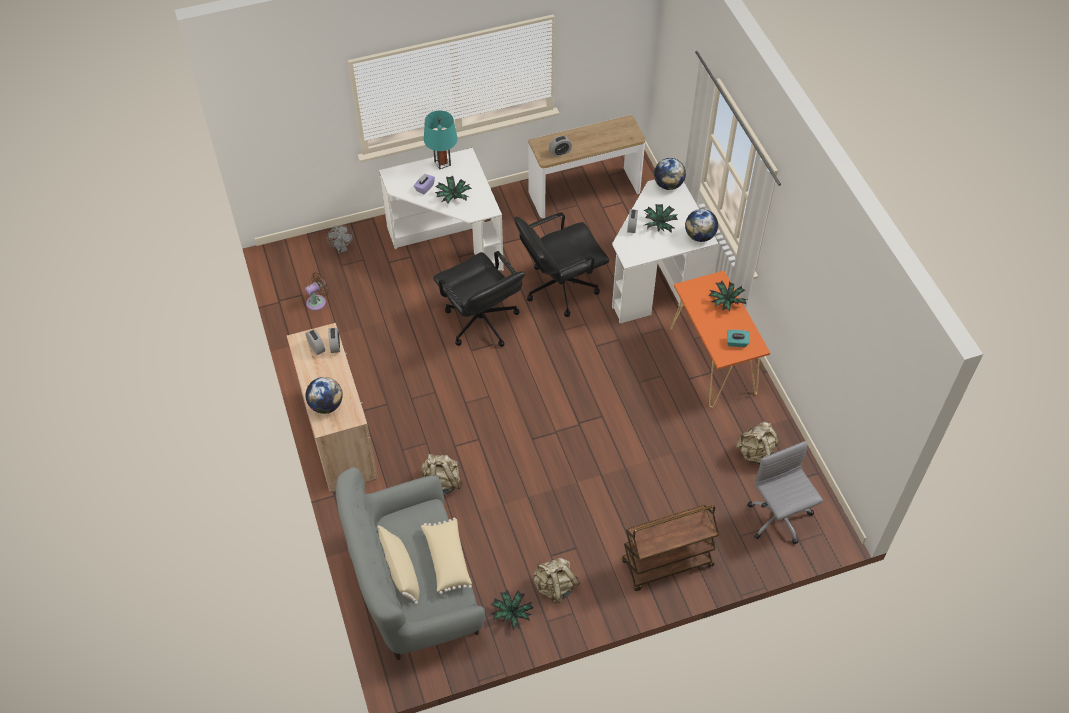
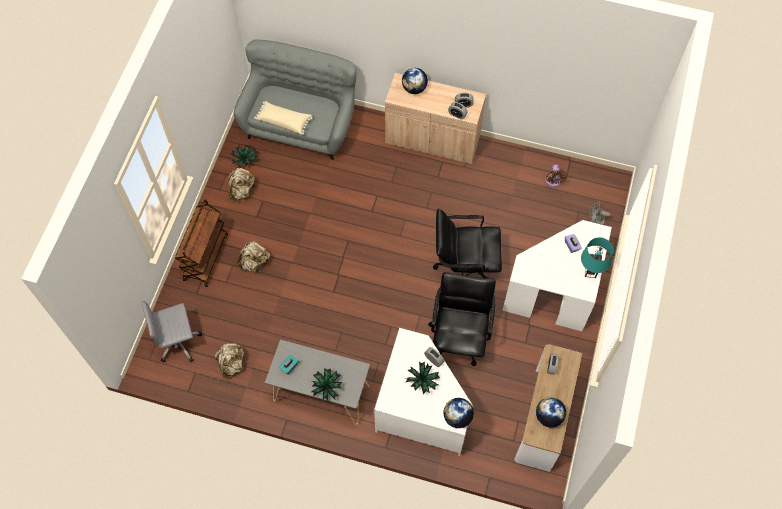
camera: 125 degrees right, 10 degrees up
beige pillow [377,525,420,604] -> none
beige backpack [422,452,463,494] -> beige backpack moved to [237,241,270,272]
potted plant [435,176,472,204] -> none
orange console table [670,271,770,408] -> grey console table [265,339,370,425]
globe [685,209,718,242] -> globe moved to [536,397,566,428]
grey office chair [747,441,823,545] -> grey office chair turned 150 degrees clockwise [141,301,202,362]

